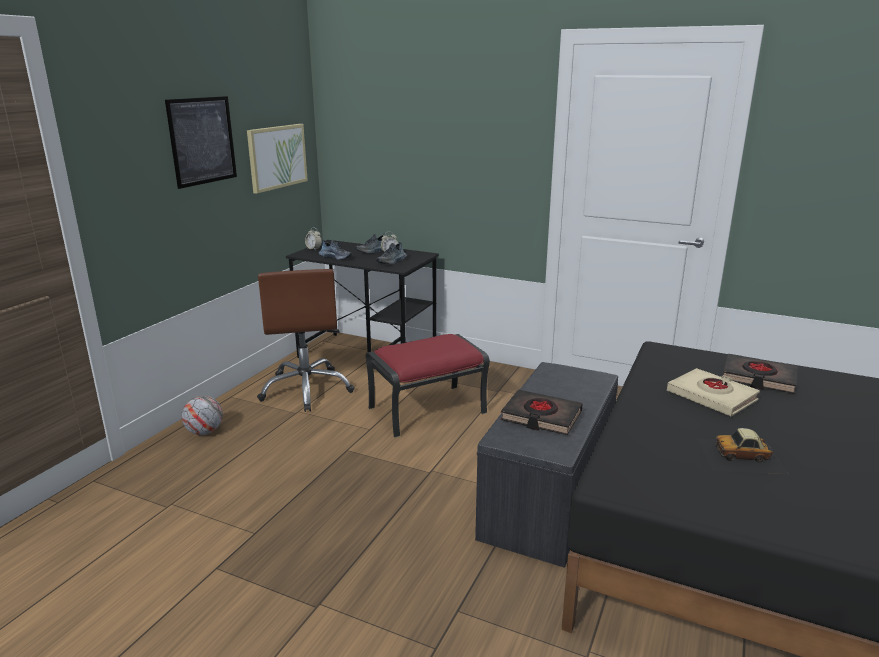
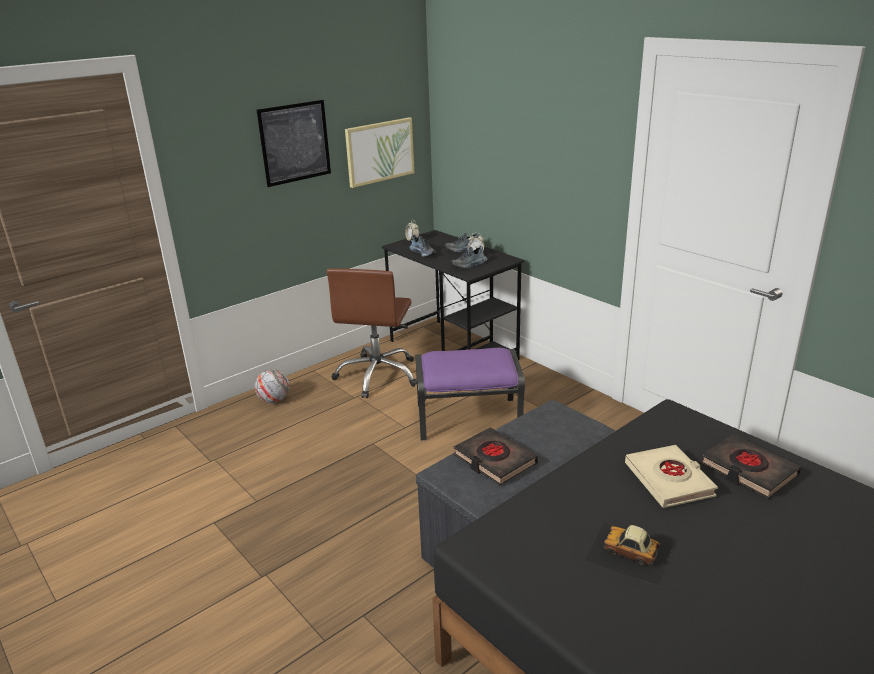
camera: 25 degrees right, 5 degrees up
red ottoman [366,334,490,438] -> purple ottoman [415,348,525,441]

